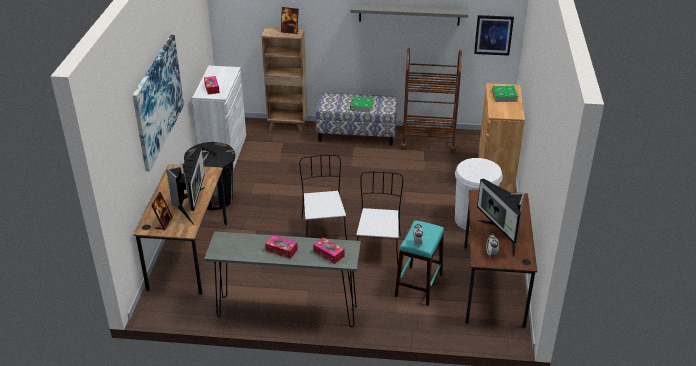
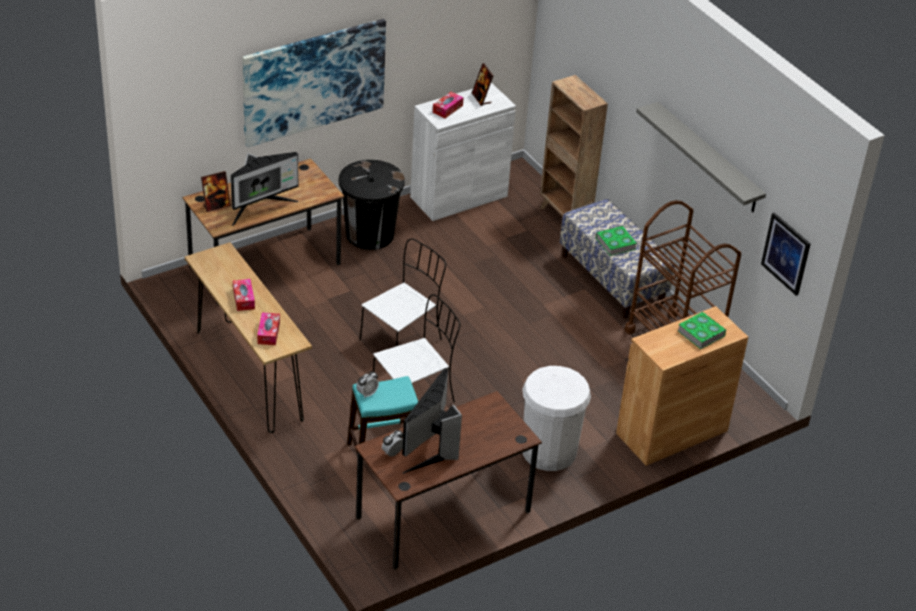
camera: 50 degrees right, 5 degrees up
grey console table [204,231,361,327] -> brown console table [185,242,312,433]
picture frame [281,7,299,34] -> picture frame moved to [472,63,493,106]

